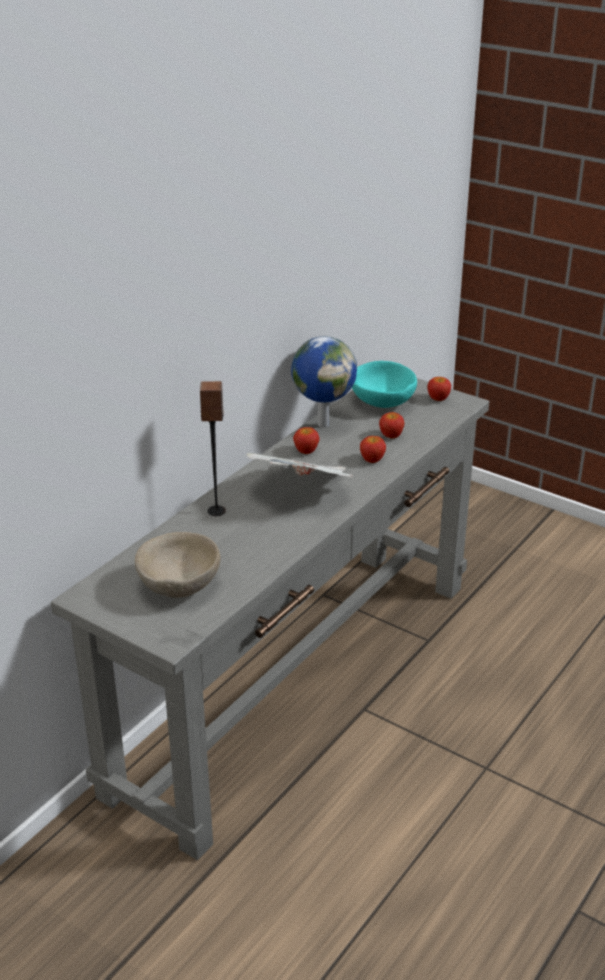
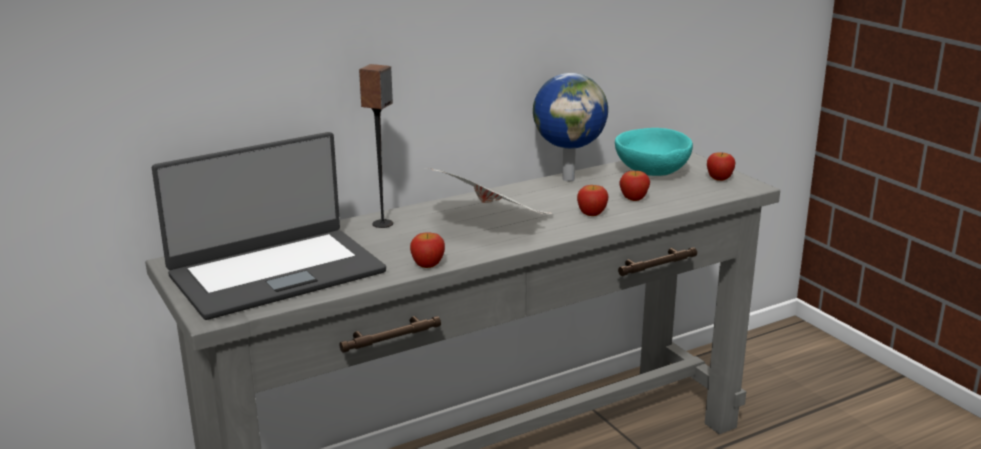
camera: 25 degrees right, 10 degrees down
beige bowl [135,532,221,598] -> laptop [152,132,386,320]
apple [293,427,319,454] -> apple moved to [410,232,445,268]

